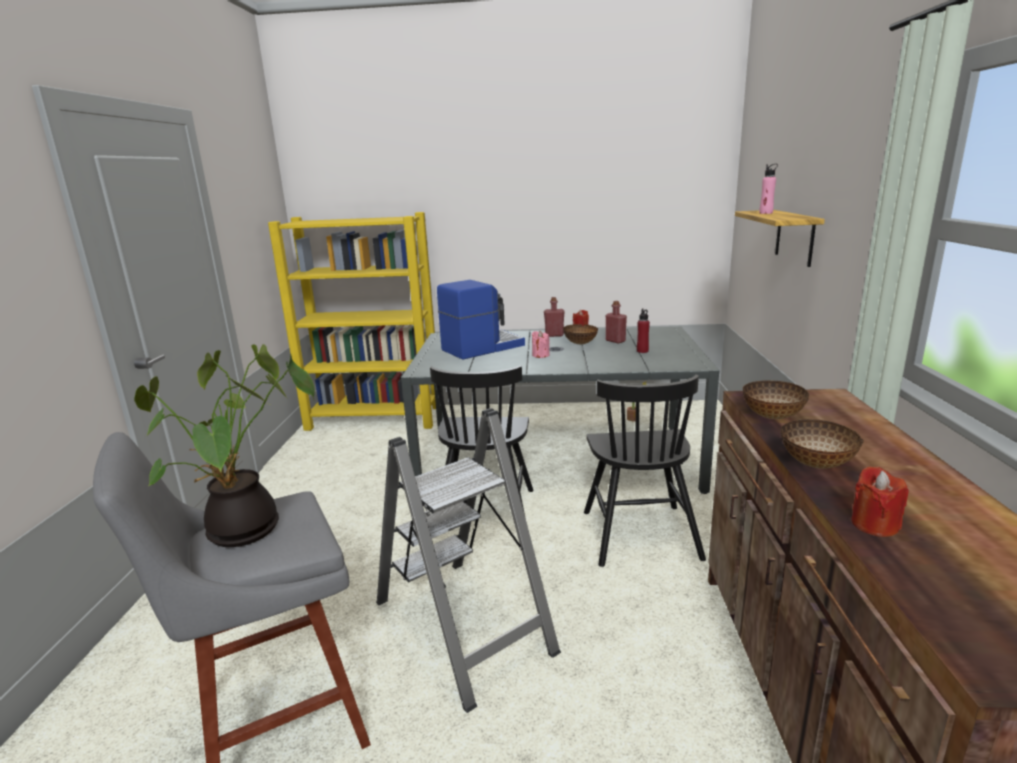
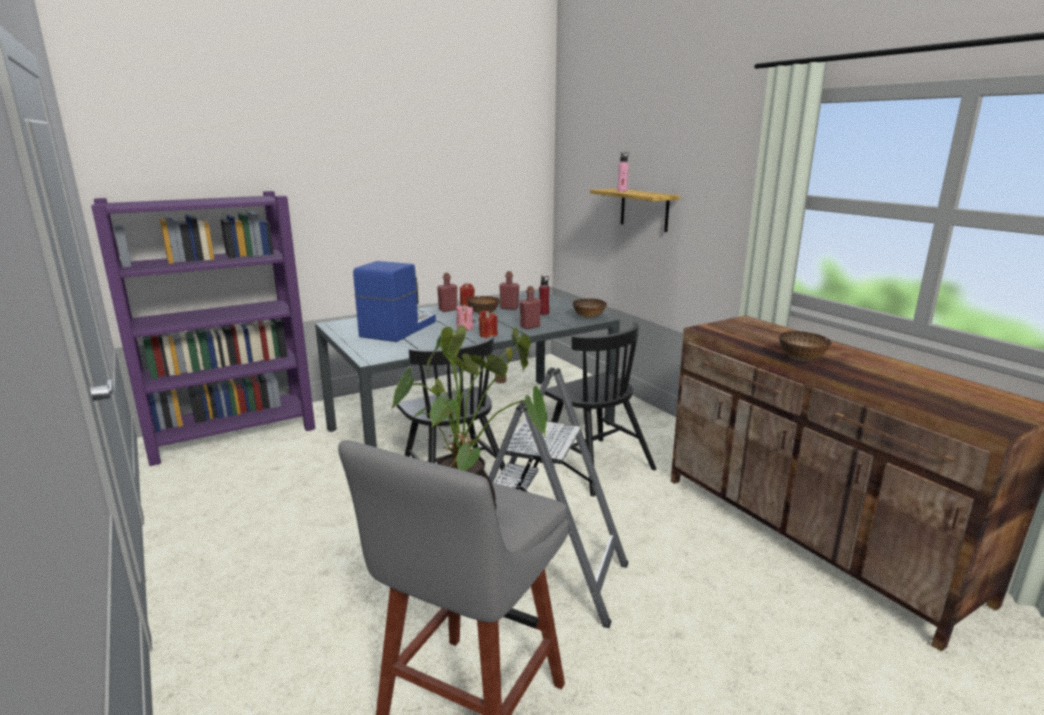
camera: 35 degrees left, 0 degrees up
yellow bookcase [268,212,436,431] -> purple bookcase [91,191,315,466]
bowl [743,380,809,419] -> bowl moved to [573,298,607,318]
red candle [851,467,909,537] -> red candle moved to [479,311,498,338]
none -> red bottle [520,286,541,329]

